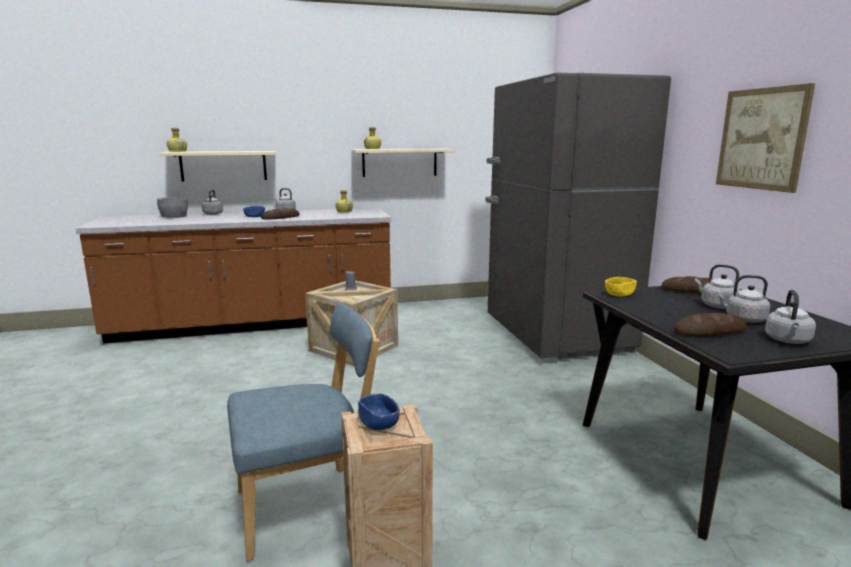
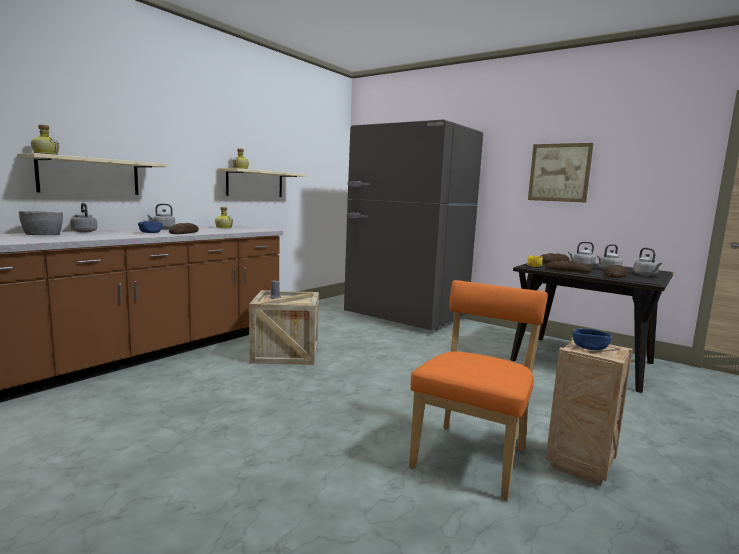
camera: 40 degrees left, 5 degrees down
blue chair [227,302,380,561] -> orange chair [409,280,548,500]
none -> bread [545,261,592,273]

